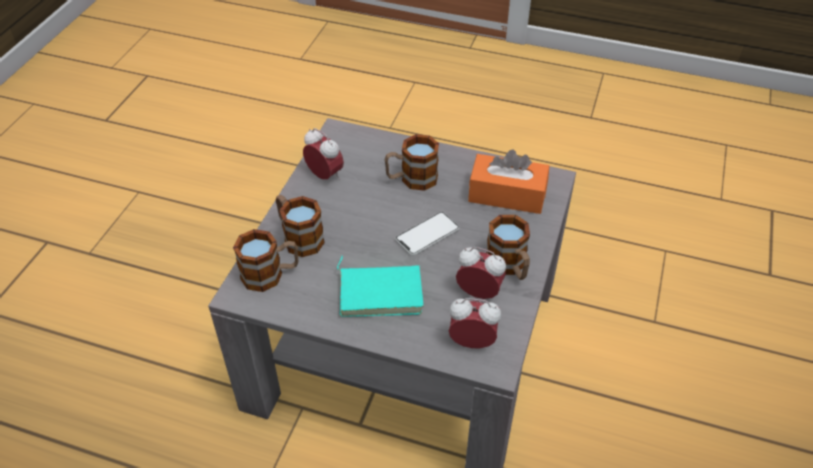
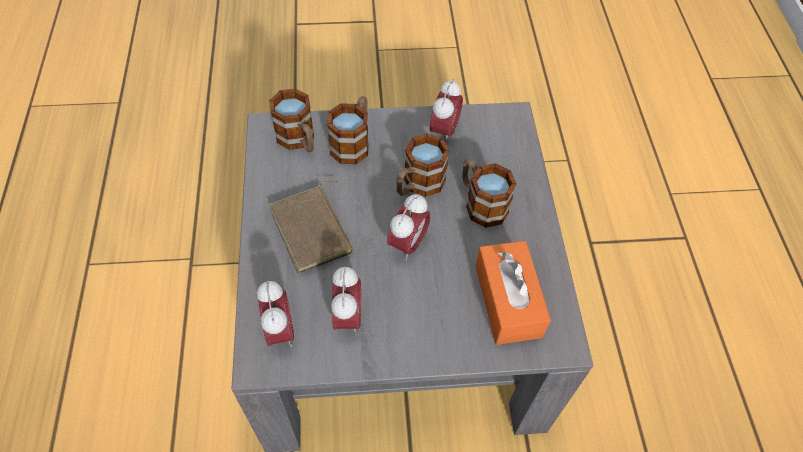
camera: 65 degrees right, 10 degrees up
turquoise book [337,256,424,317] -> brown book [268,181,353,274]
phone [395,212,460,255] -> alarm clock [387,194,431,261]
mug [486,215,530,280] -> mug moved to [396,133,450,197]

